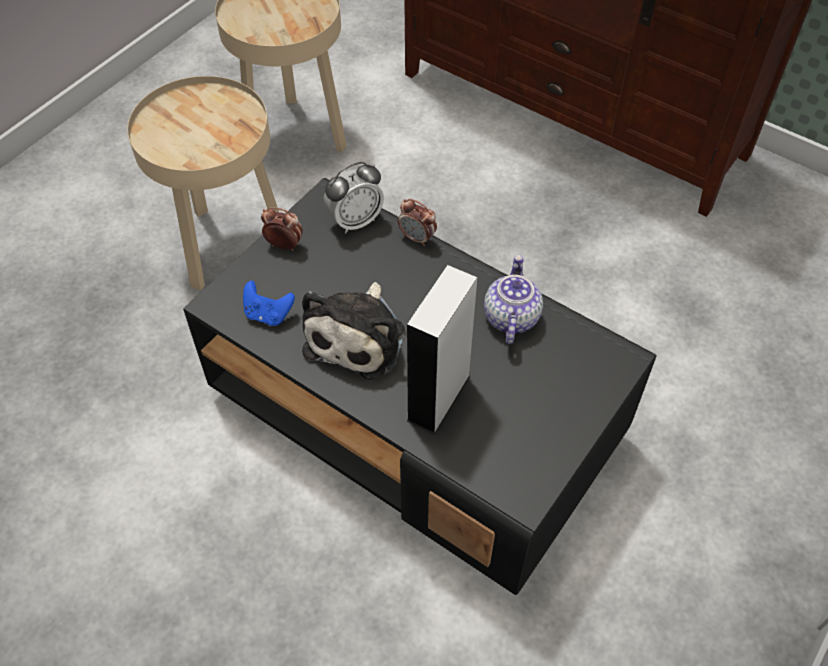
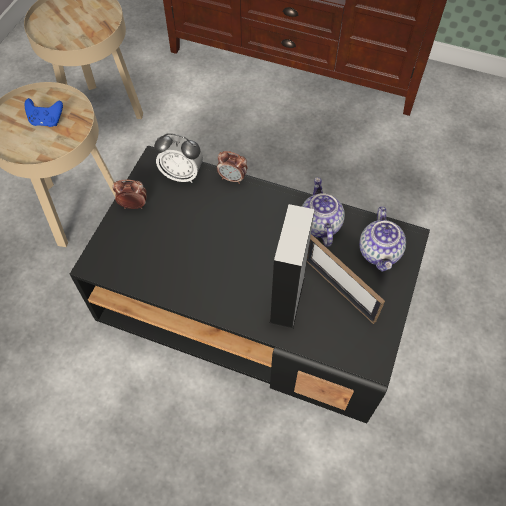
camera: 15 degrees left, 5 degrees up
blue game controller [243,281,295,326] -> blue game controller moved to [25,98,63,127]
plush toy [302,282,405,380] -> none
alarm clock [324,162,384,233] -> alarm clock turned 60 degrees clockwise [154,133,203,183]
none -> picture frame [307,234,385,324]
none -> teapot [359,207,406,272]

